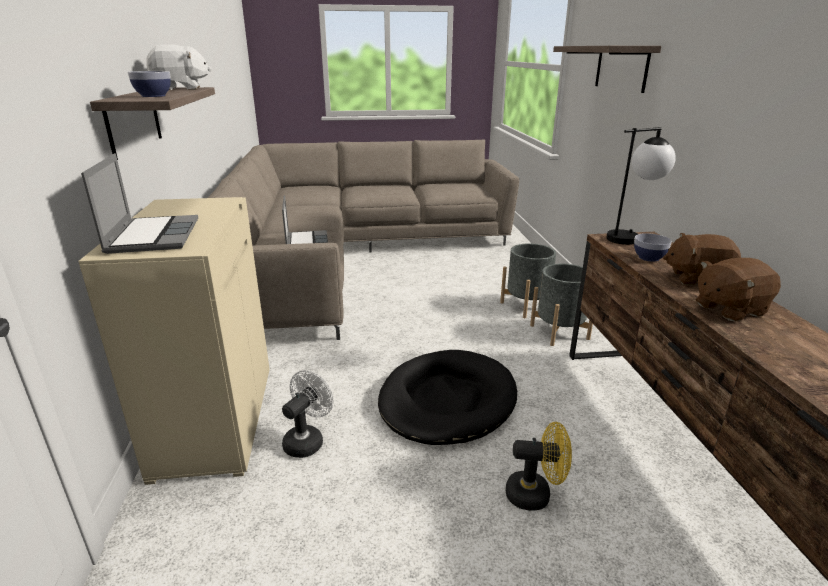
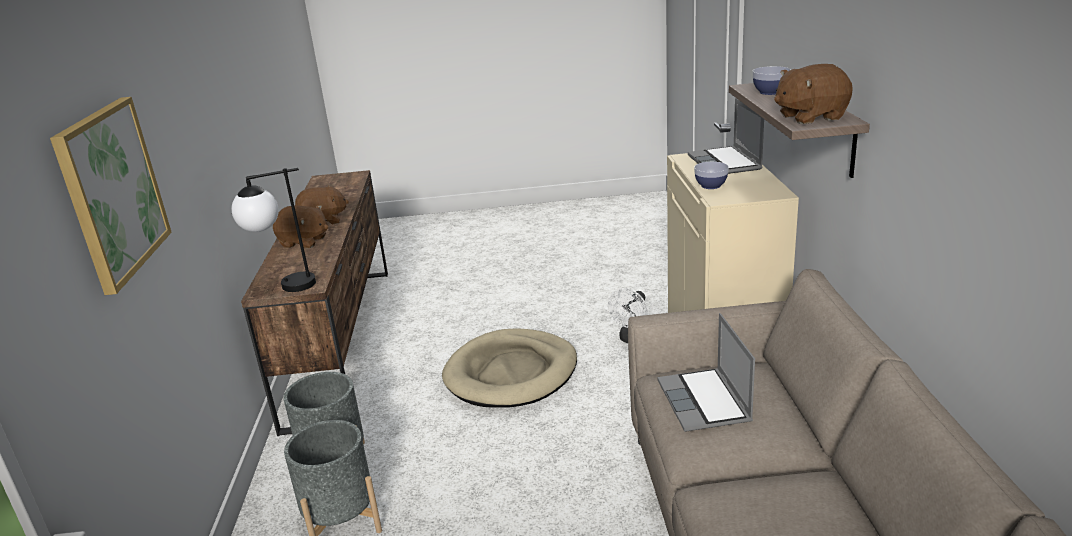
camera: 175 degrees left, 0 degrees up
white plush toy [146,44,211,90] -> brown plush toy [774,64,853,124]
black dog bed [378,350,517,445] -> beige dog bed [442,328,577,408]
yellow fan [506,422,572,511] -> none
shelf [553,46,661,93] -> picture [50,97,172,295]
bowl [634,233,672,262] -> bowl moved to [694,162,729,189]

